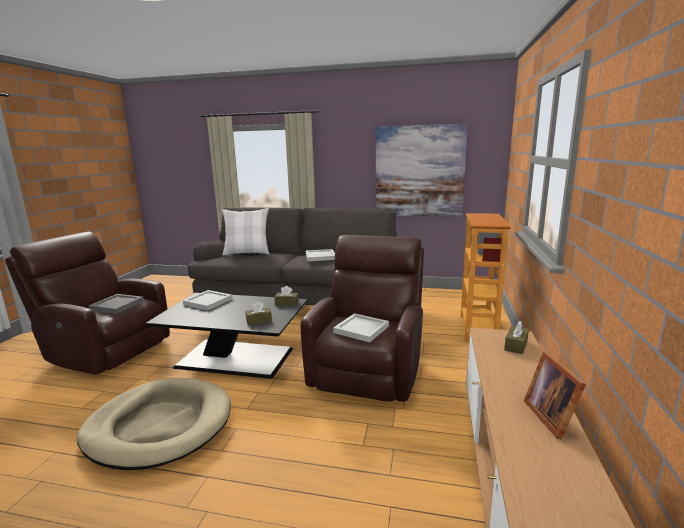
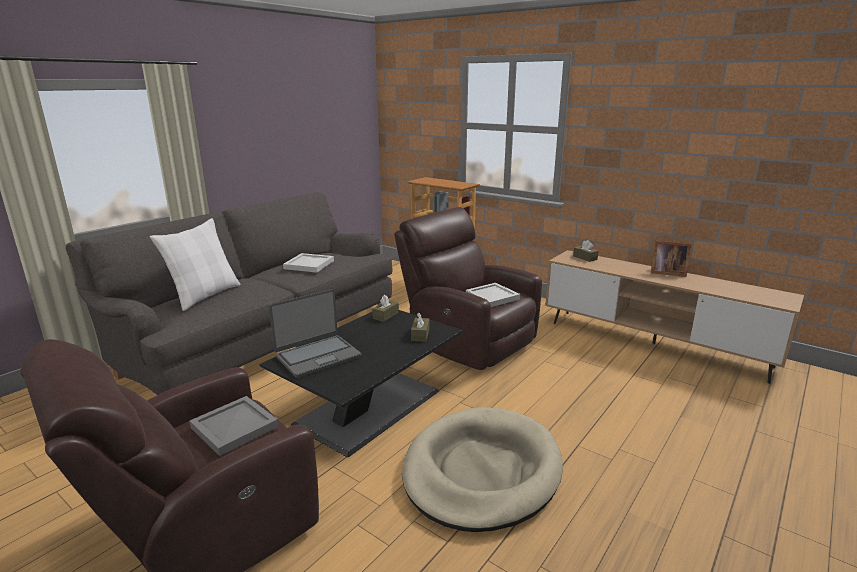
camera: 65 degrees left, 5 degrees up
white tray [183,290,233,311] -> laptop [269,289,362,378]
picture [376,124,468,217] -> none

